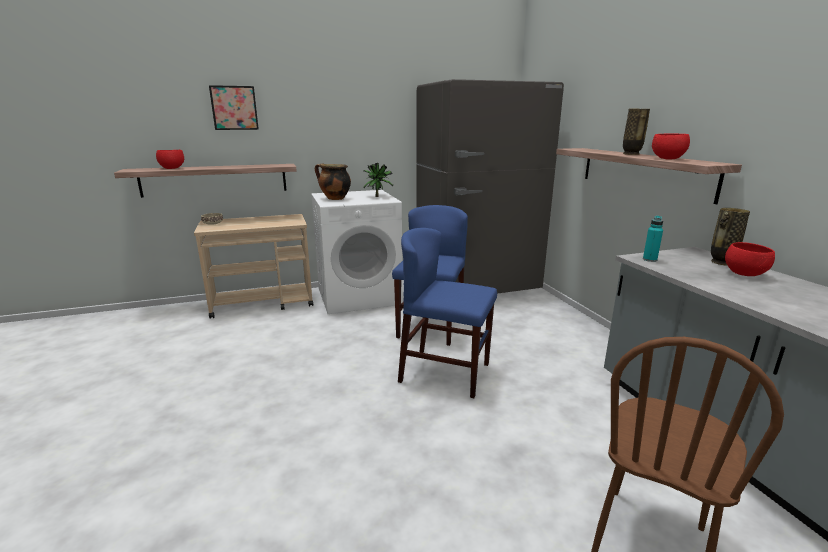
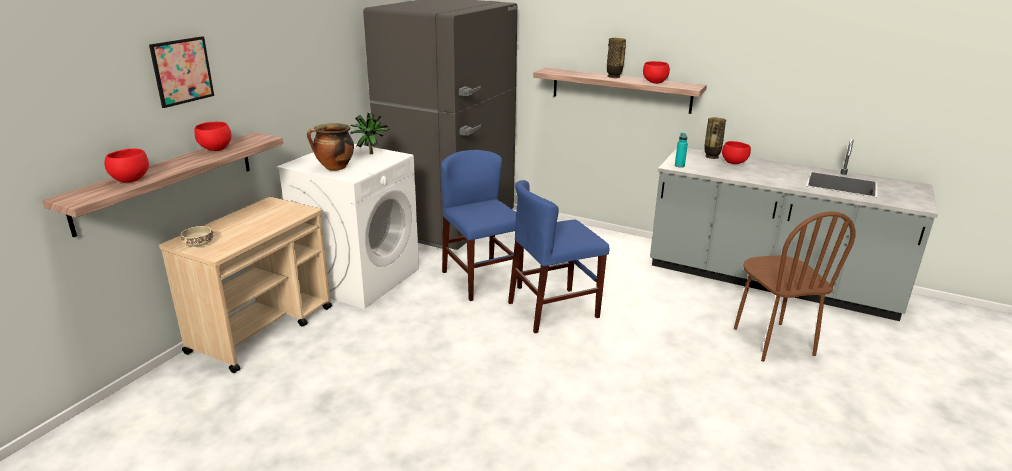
camera: 45 degrees left, 5 degrees up
none -> red bowl [195,122,232,151]

